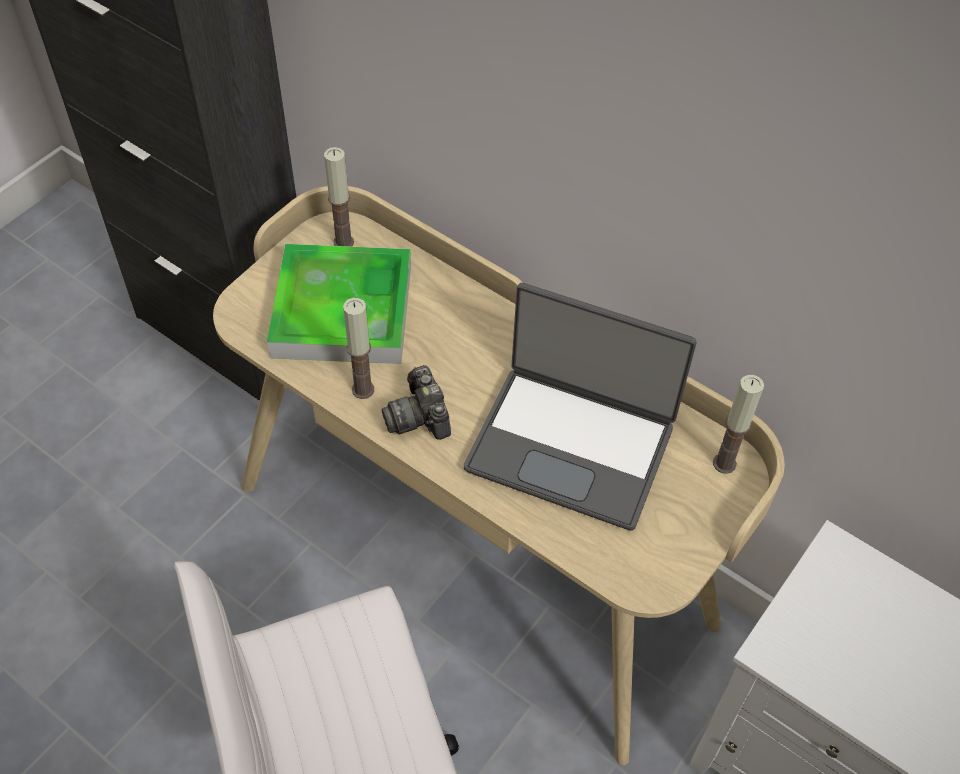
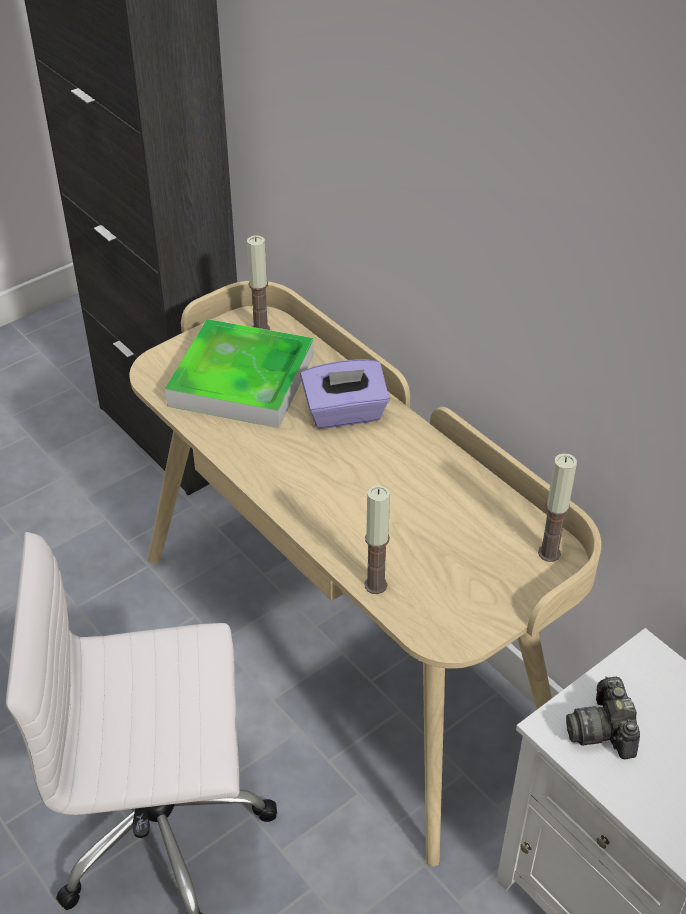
camera: 15 degrees right, 10 degrees down
candle [343,298,374,399] -> candle moved to [365,485,390,594]
camera [381,365,451,440] -> camera moved to [566,676,640,759]
laptop [464,283,697,531] -> none
none -> purple tissue box [300,359,390,429]

